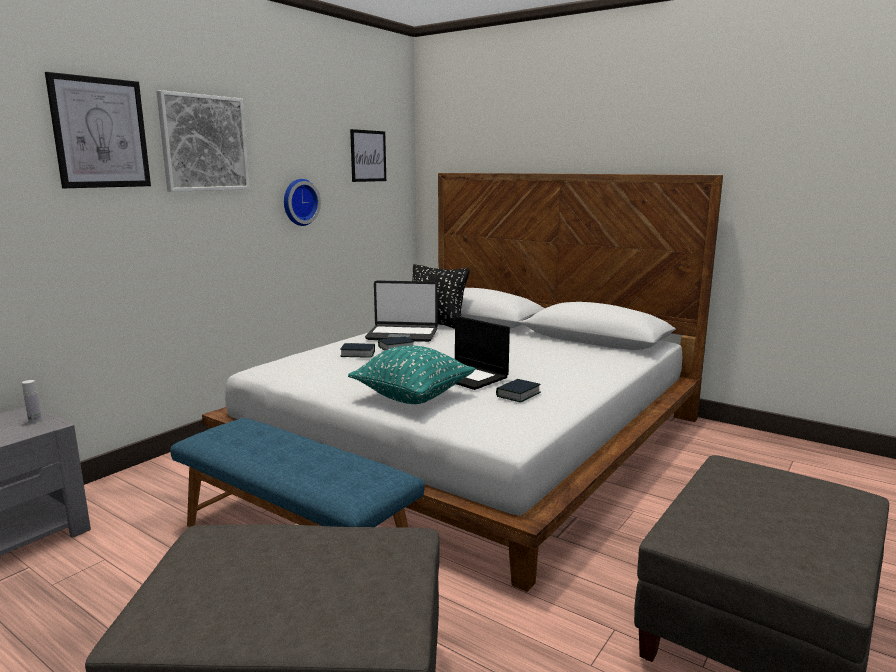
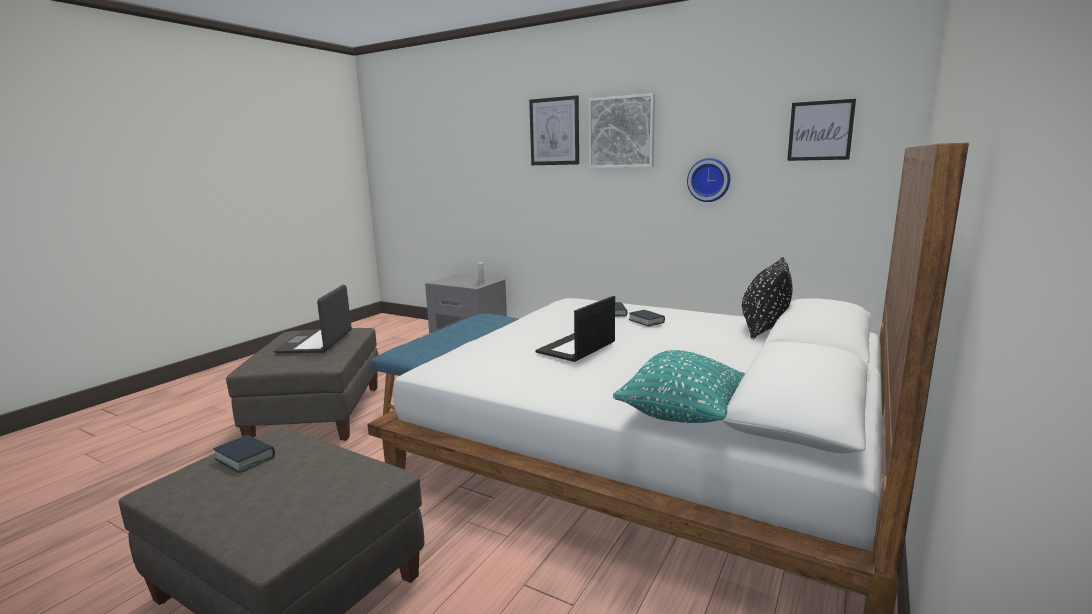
camera: 85 degrees right, 0 degrees up
turquoise pillow [348,346,475,404] -> turquoise pillow moved to [613,350,745,423]
laptop [365,280,438,342] -> laptop moved to [274,285,352,353]
book [496,379,541,402] -> book moved to [213,435,275,473]

